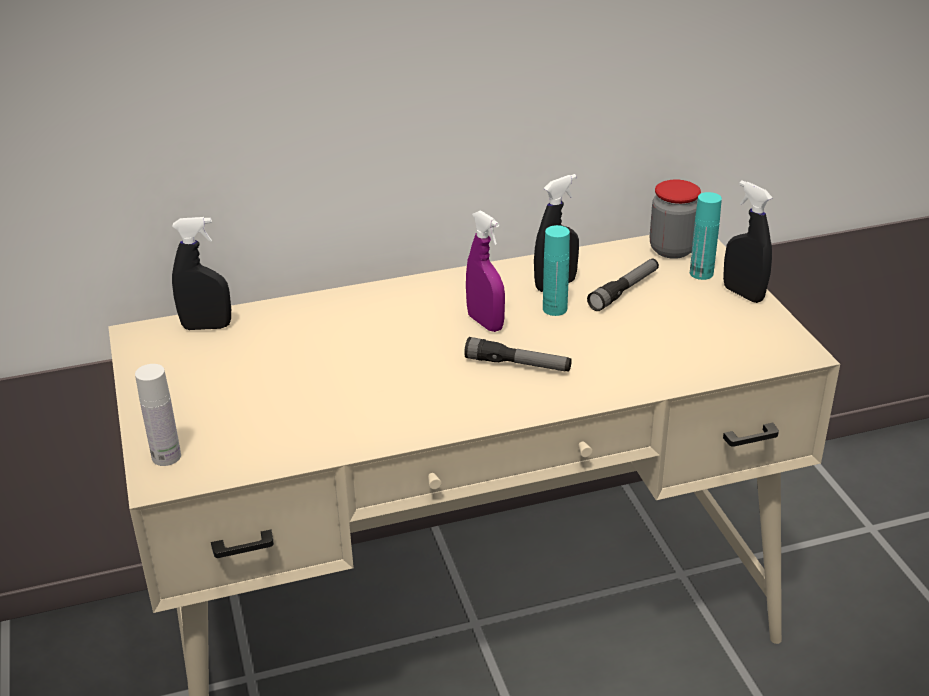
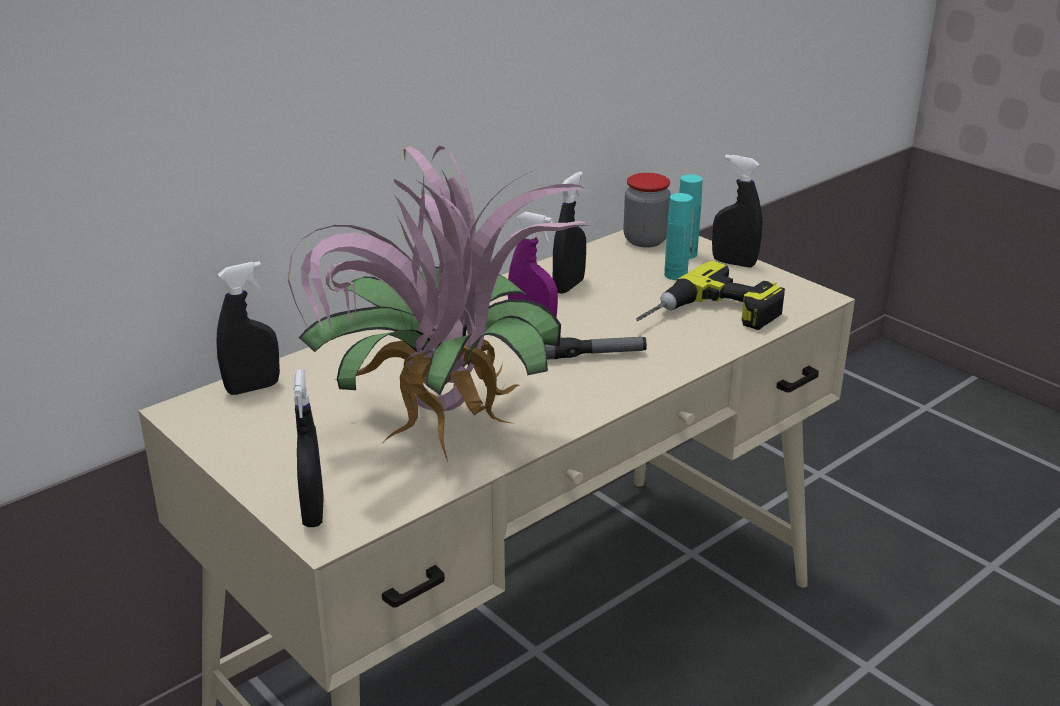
camera: 25 degrees left, 5 degrees down
white bottle [135,364,181,466] -> black spray bottle [293,370,324,527]
turquoise bottle [543,225,570,316] -> turquoise bottle moved to [664,193,693,280]
flashlight [587,259,659,311] -> none
none -> potted plant [288,146,589,462]
none -> power drill [636,260,785,330]

